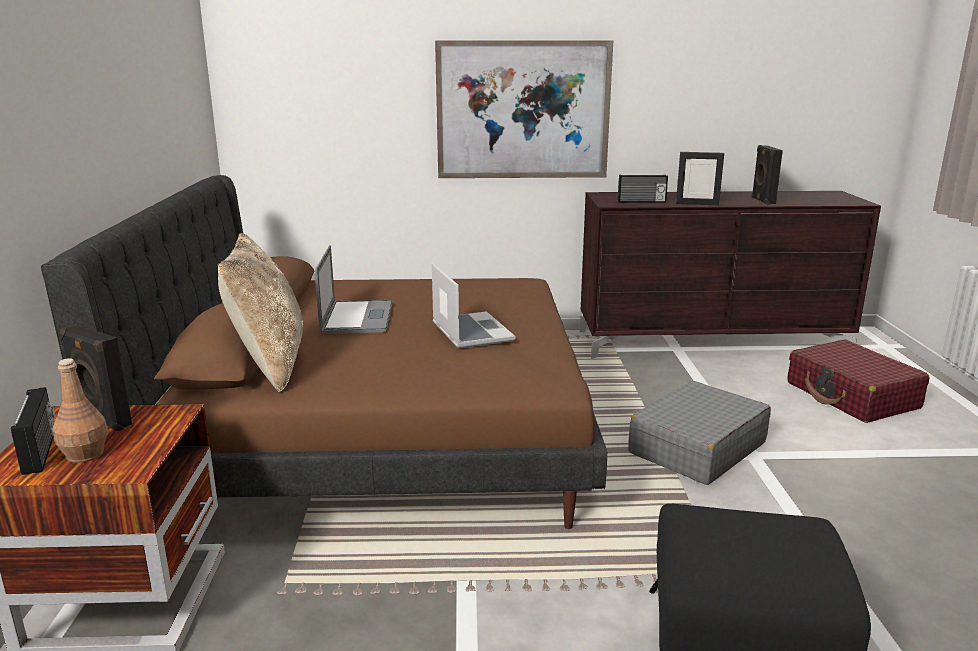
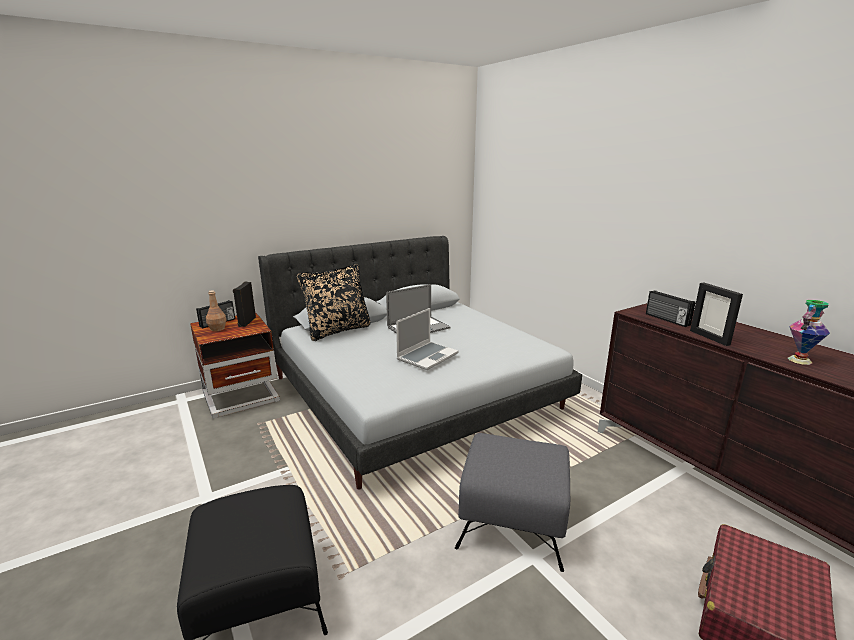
camera: 60 degrees right, 0 degrees up
brown bed [41,175,607,529] -> grey bed [258,236,582,489]
beige pillow [218,233,303,392] -> black pillow [296,264,370,341]
picture [435,40,613,178] -> none
grey suitcase [628,381,771,485] -> grey ottoman [455,433,570,572]
black speaker [752,145,783,205] -> vase [788,300,830,365]

